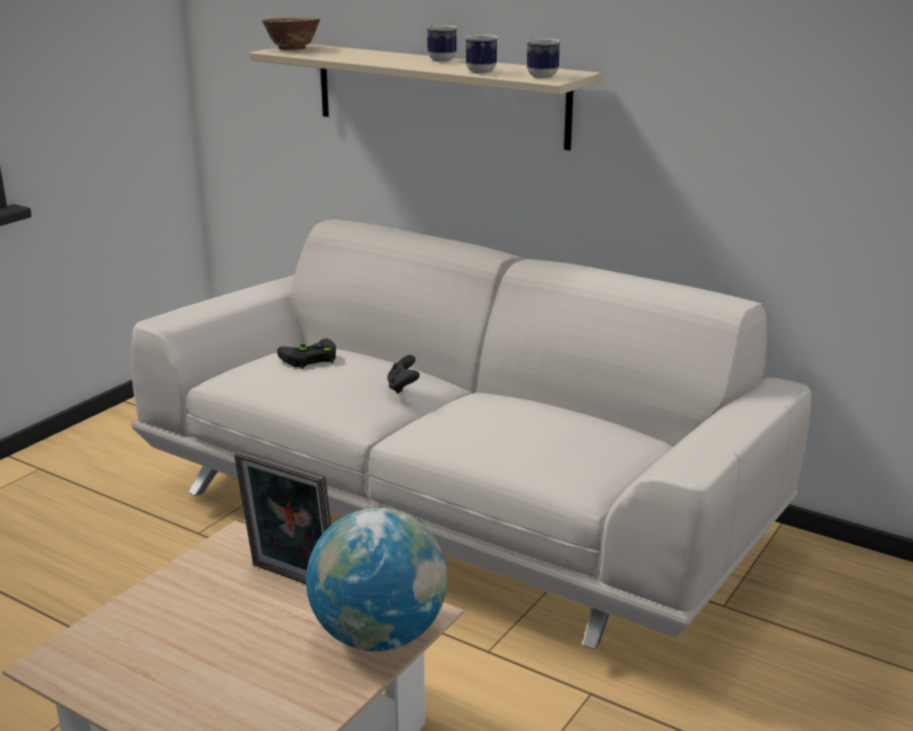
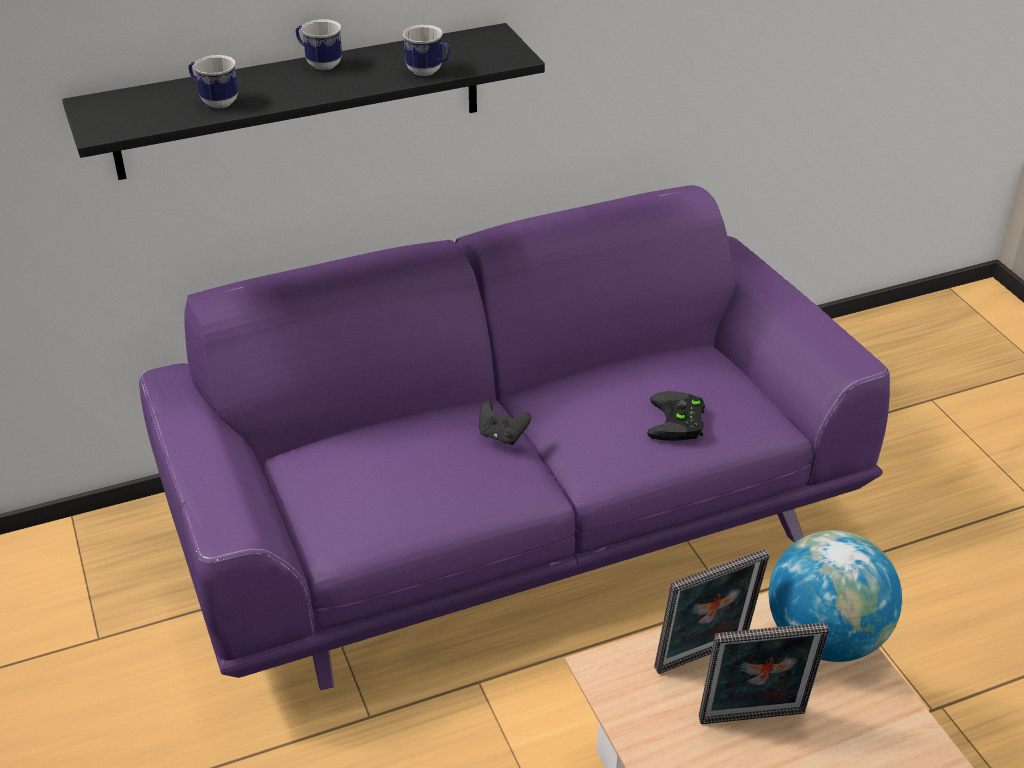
camera: 55 degrees left, 15 degrees up
white sofa [131,220,811,649] -> purple sofa [139,185,890,690]
beige shelf [249,44,601,150] -> black shelf [62,23,545,180]
bowl [262,18,320,50] -> none
black game controller [277,338,336,369] -> black game controller moved to [647,391,705,441]
mug [526,38,561,78] -> mug moved to [188,55,238,108]
none -> picture frame [699,623,829,724]

